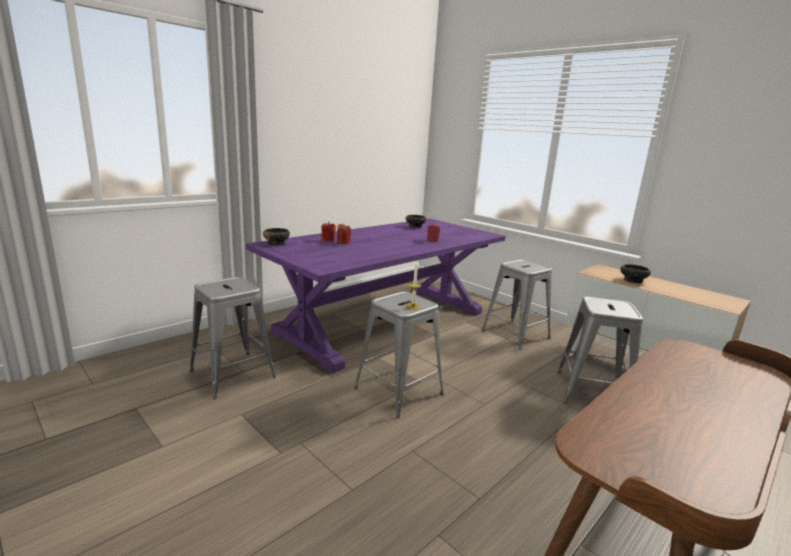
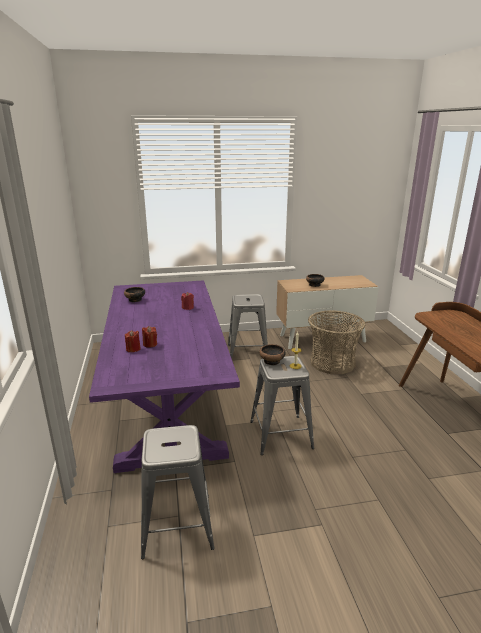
camera: 55 degrees left, 5 degrees up
bowl [263,228,290,245] -> bowl moved to [259,344,286,365]
grey stool [557,297,643,403] -> basket [308,310,366,374]

